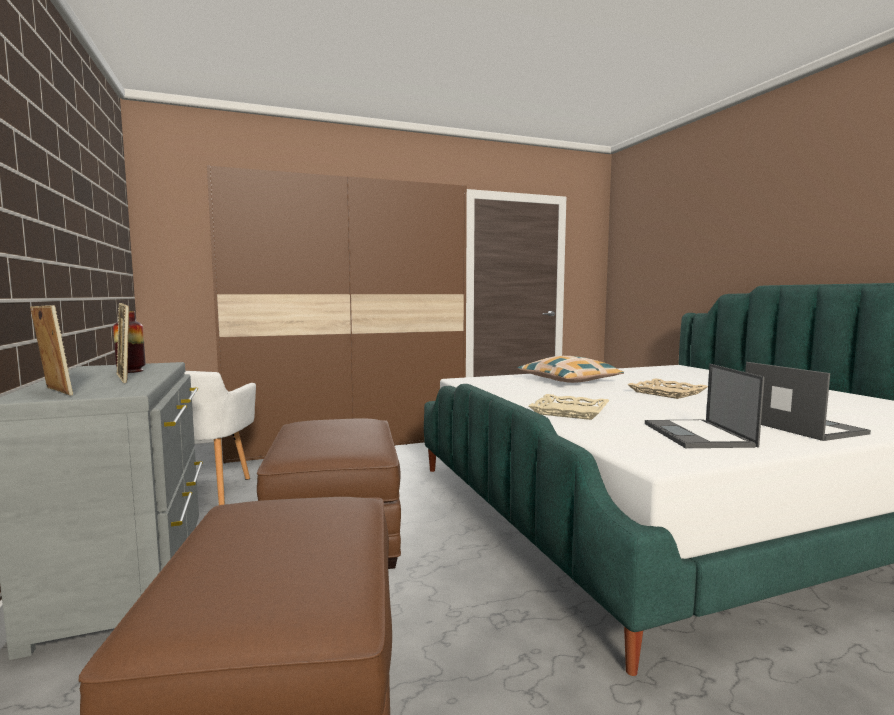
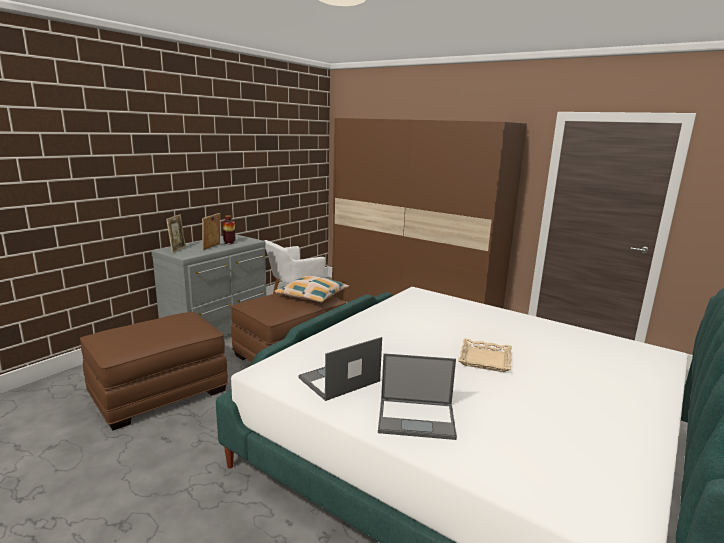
camera: 55 degrees right, 10 degrees up
pillow [517,356,624,383] -> pillow moved to [275,276,349,303]
beige tray [529,394,610,420] -> none
laptop [745,362,871,441] -> laptop turned 60 degrees clockwise [378,353,457,440]

